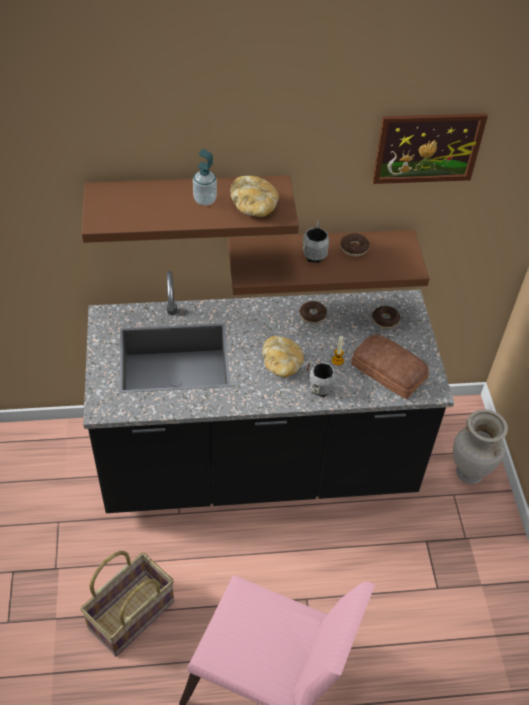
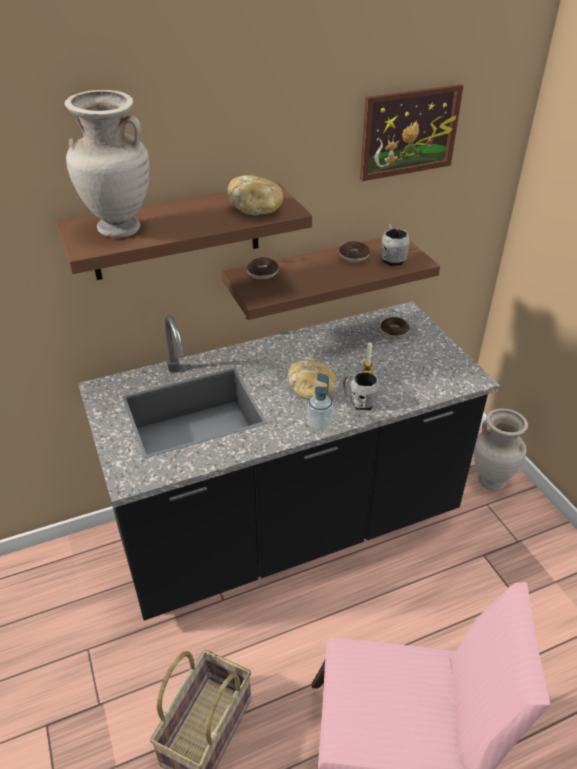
camera: 15 degrees left, 10 degrees down
soap dispenser [193,149,217,206] -> soap dispenser moved to [307,373,333,431]
donut [299,301,327,324] -> donut moved to [247,257,279,279]
grey mug [302,221,329,263] -> grey mug moved to [380,224,409,266]
bread [351,334,429,399] -> none
none -> beige vase [64,90,149,238]

